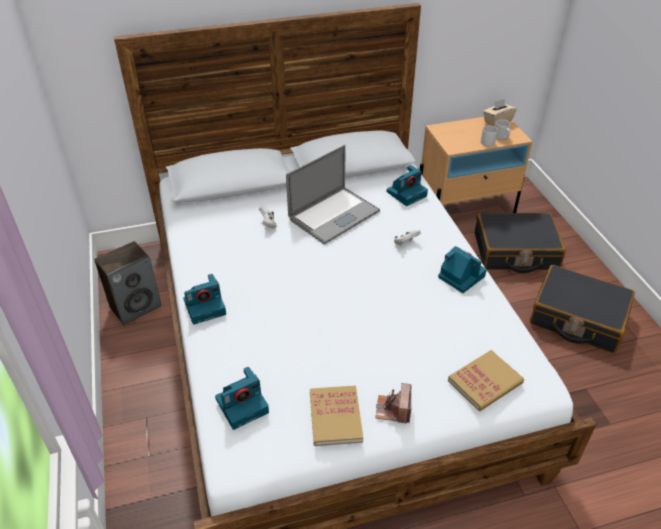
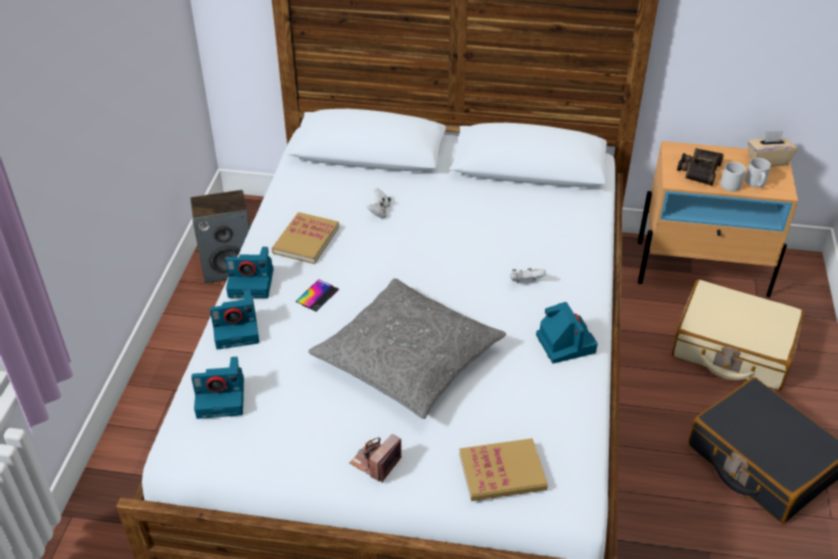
camera: 25 degrees right, 0 degrees up
laptop [286,145,380,244] -> none
book [310,385,363,446] -> book moved to [272,212,339,264]
camera [387,165,428,206] -> camera moved to [210,290,259,350]
black suitcase [475,213,566,273] -> beige suitcase [672,279,804,391]
none -> phone [295,279,339,312]
none -> grey pillow [308,278,506,419]
none -> binoculars [677,148,724,186]

